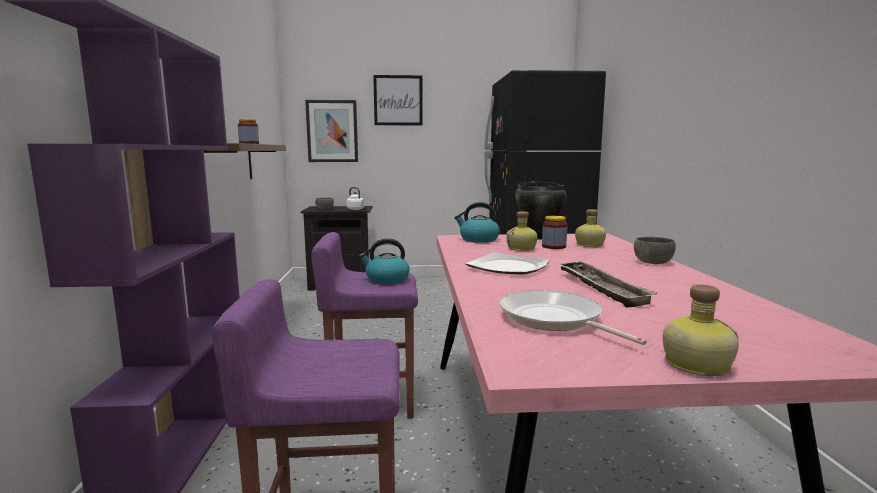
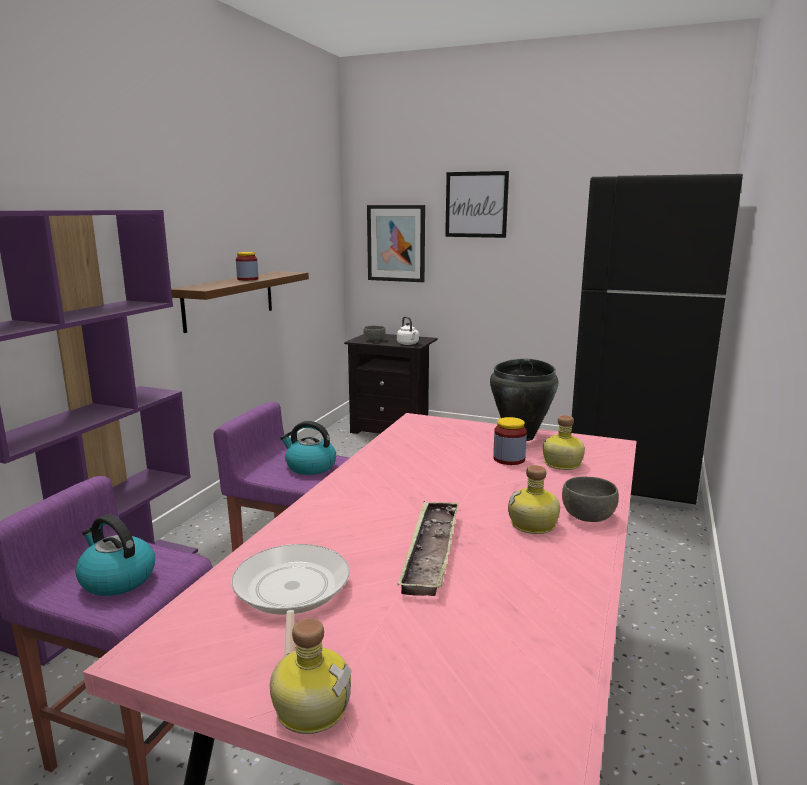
camera: 25 degrees right, 5 degrees up
kettle [454,202,500,243] -> kettle moved to [75,515,155,596]
plate [465,252,550,274] -> none
bottle [506,211,538,251] -> bottle moved to [508,465,560,534]

